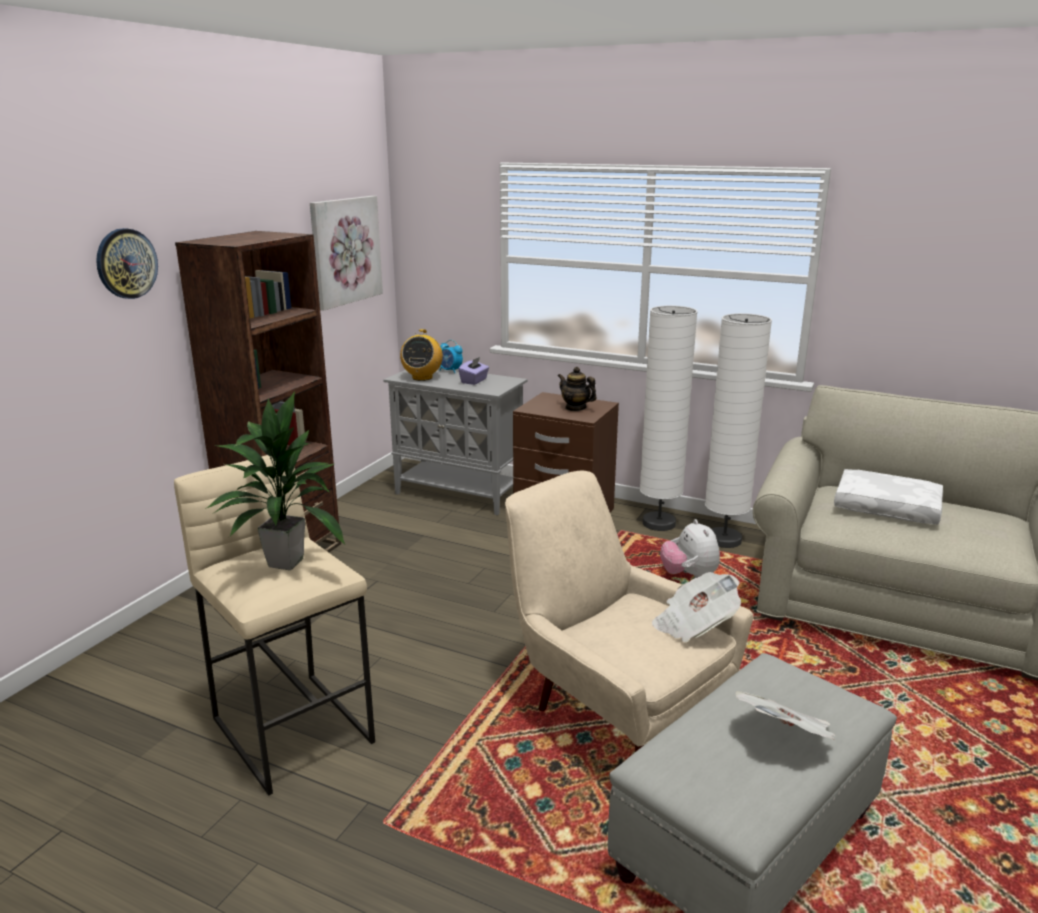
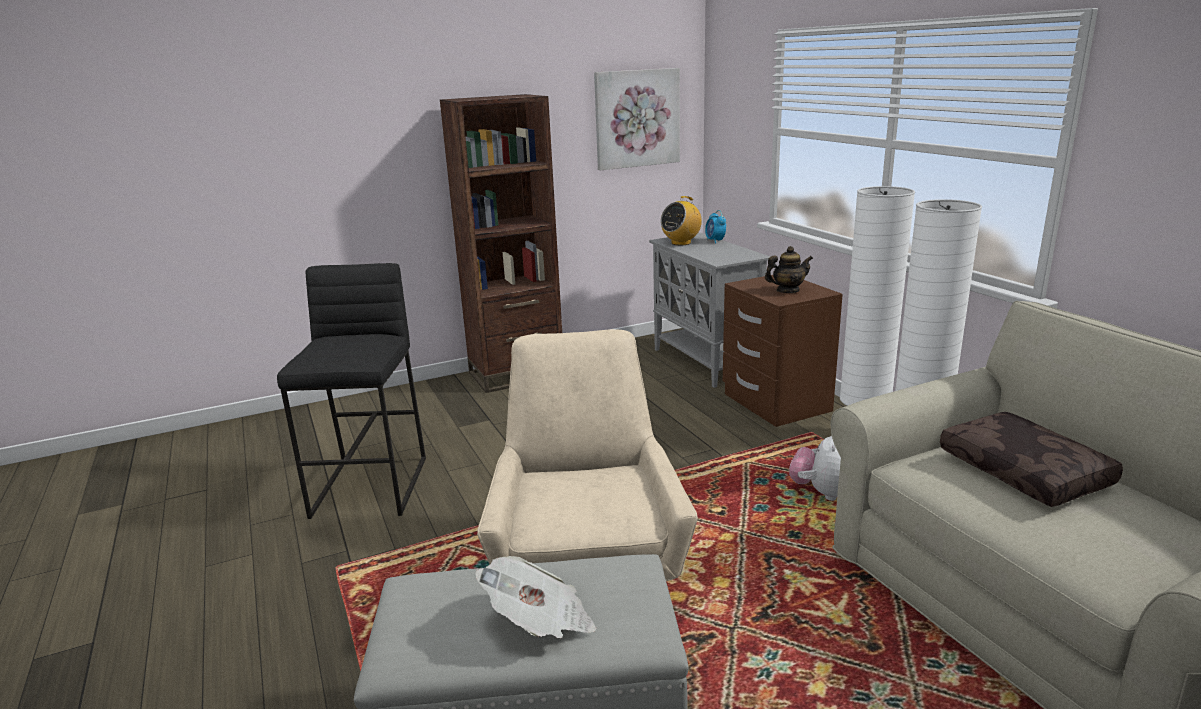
camera: 40 degrees right, 0 degrees up
wall clock [96,228,158,299] -> none
beige stool [174,455,375,796] -> black stool [277,263,426,519]
potted plant [205,392,345,570] -> none
purple tissue box [458,357,489,385] -> none
teapot [558,367,597,411] -> teapot turned 90 degrees clockwise [765,246,813,293]
newspaper [652,572,741,642] -> none
white pillow [834,469,943,525] -> brown pillow [940,412,1123,507]

